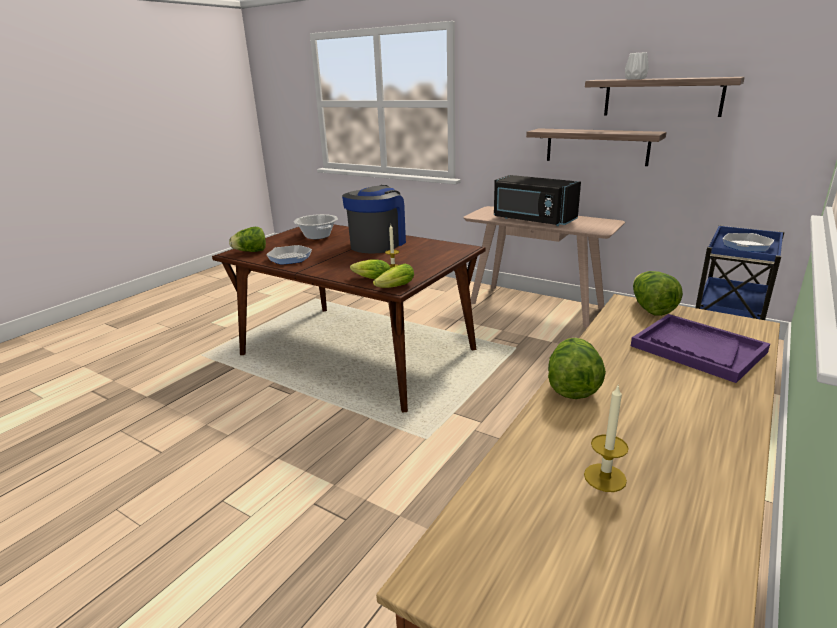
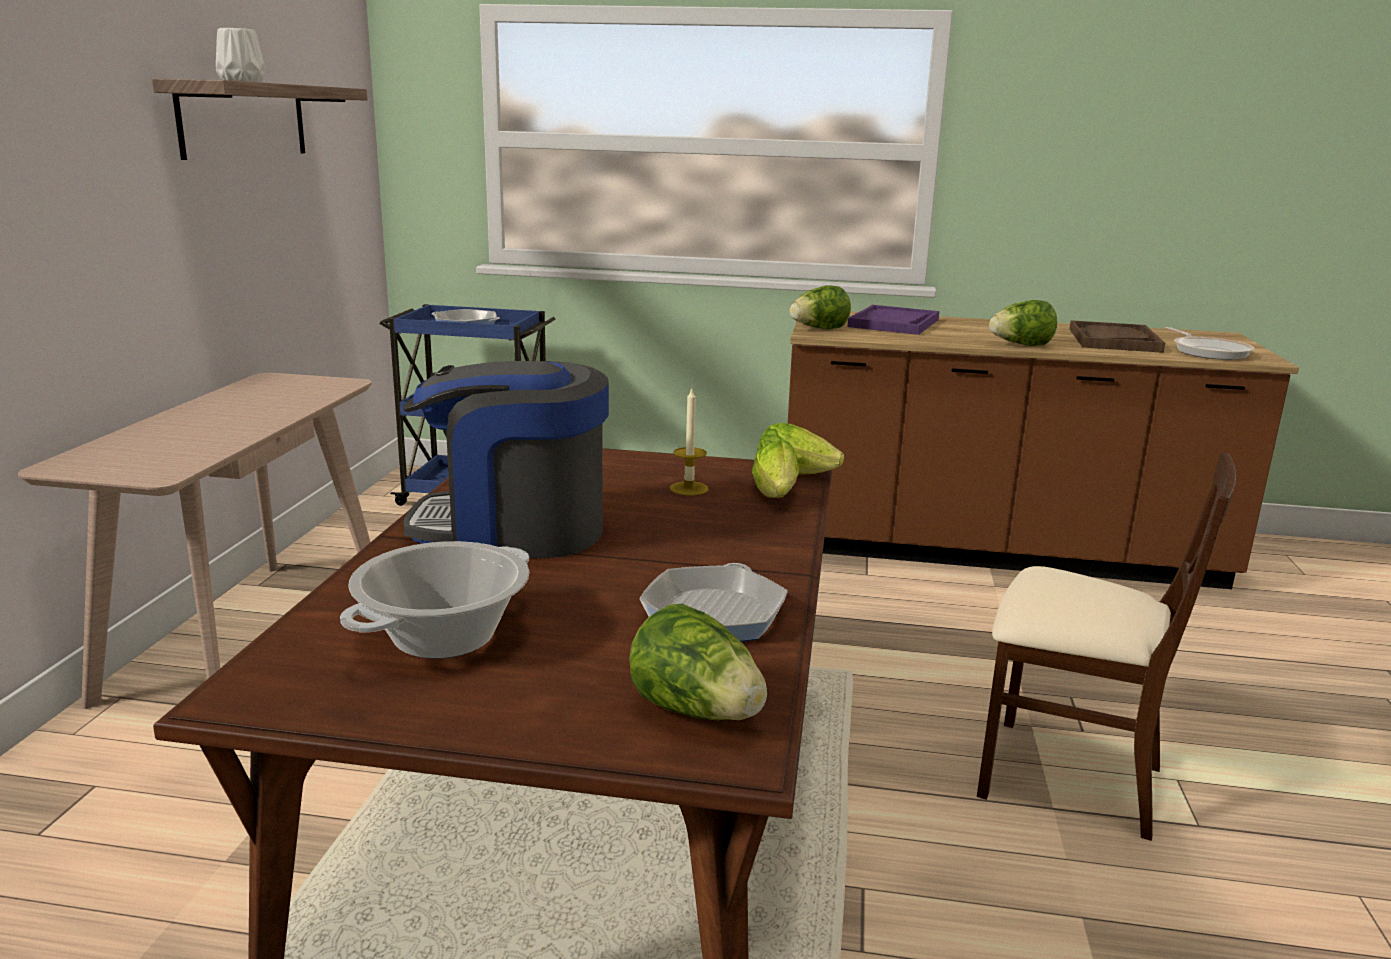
camera: 115 degrees left, 5 degrees down
black microwave [494,175,581,226] -> none
shelf [526,128,666,166] -> none
candle [584,384,629,492] -> brown tray [1069,320,1165,353]
none -> beige chair [977,452,1236,841]
none -> frying pan [1165,327,1254,360]

